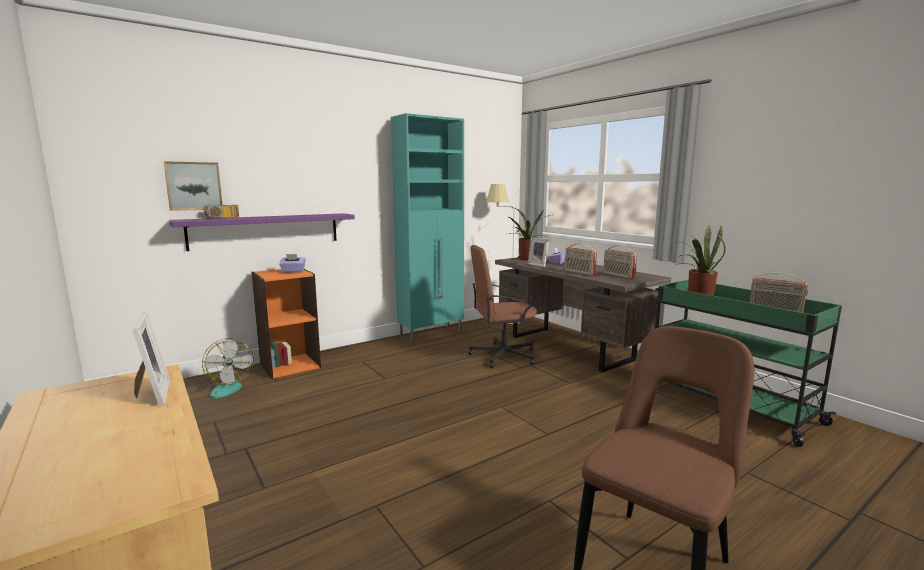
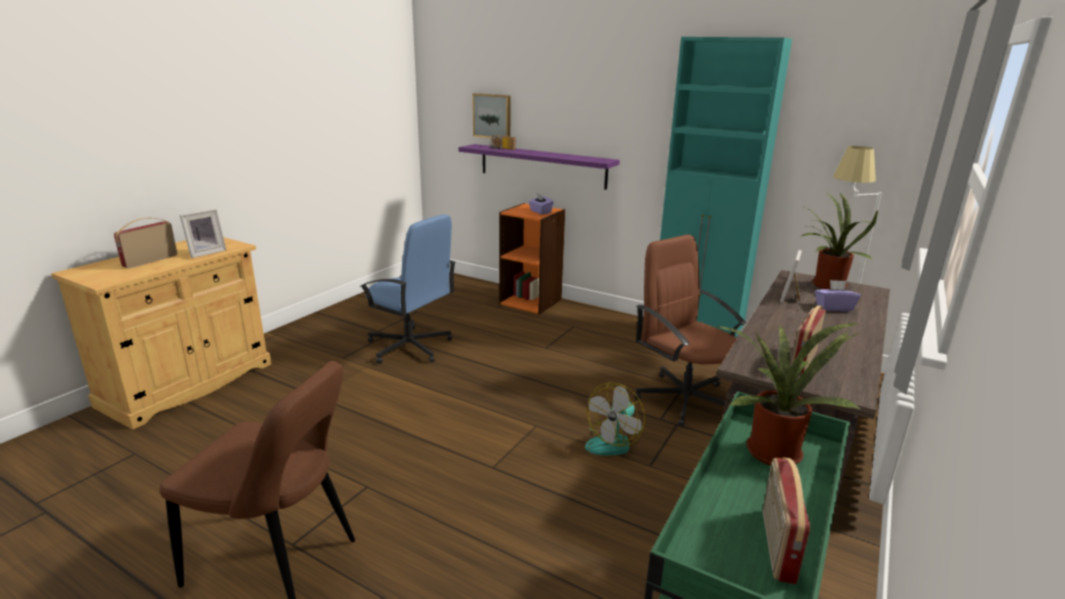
camera: 65 degrees right, 10 degrees up
fan [196,338,254,399] -> fan moved to [585,382,645,455]
radio [565,243,597,275] -> radio moved to [114,218,177,269]
none -> blue office chair [360,214,456,364]

